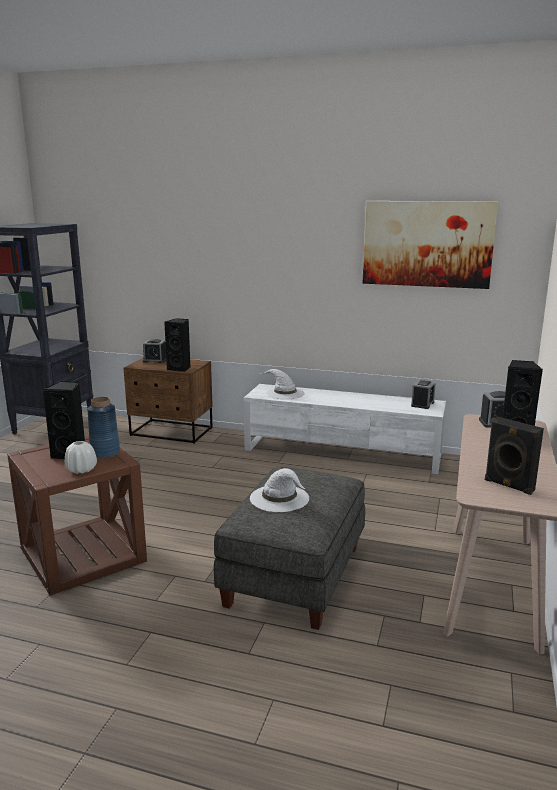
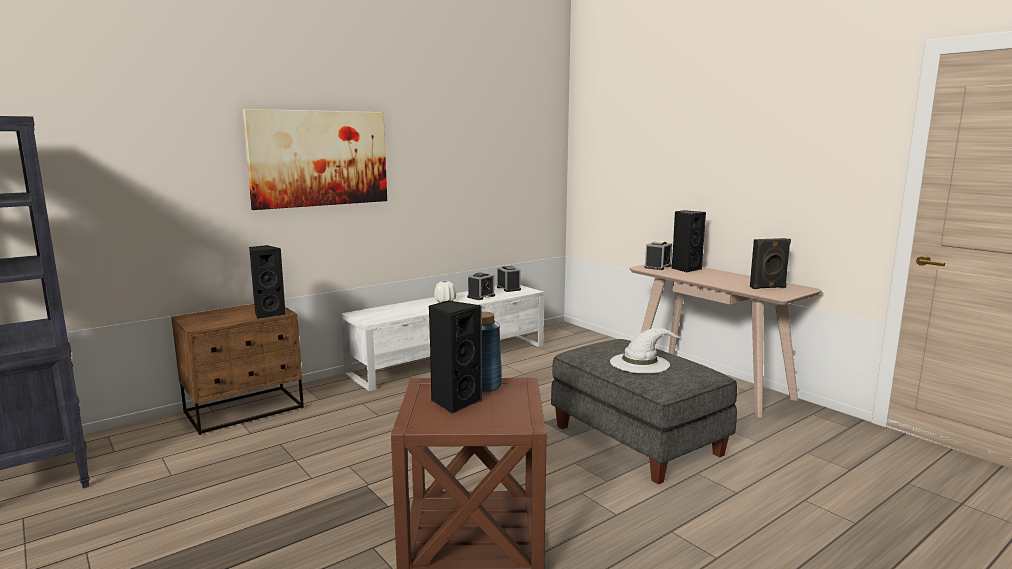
camera: 55 degrees left, 5 degrees down
white vase [65,441,97,474] -> white vase moved to [434,281,456,303]
alarm clock [143,339,166,363] -> alarm clock moved to [467,272,495,300]
white hat [260,369,305,400] -> none
picture [363,201,498,289] -> picture moved to [242,109,387,210]

